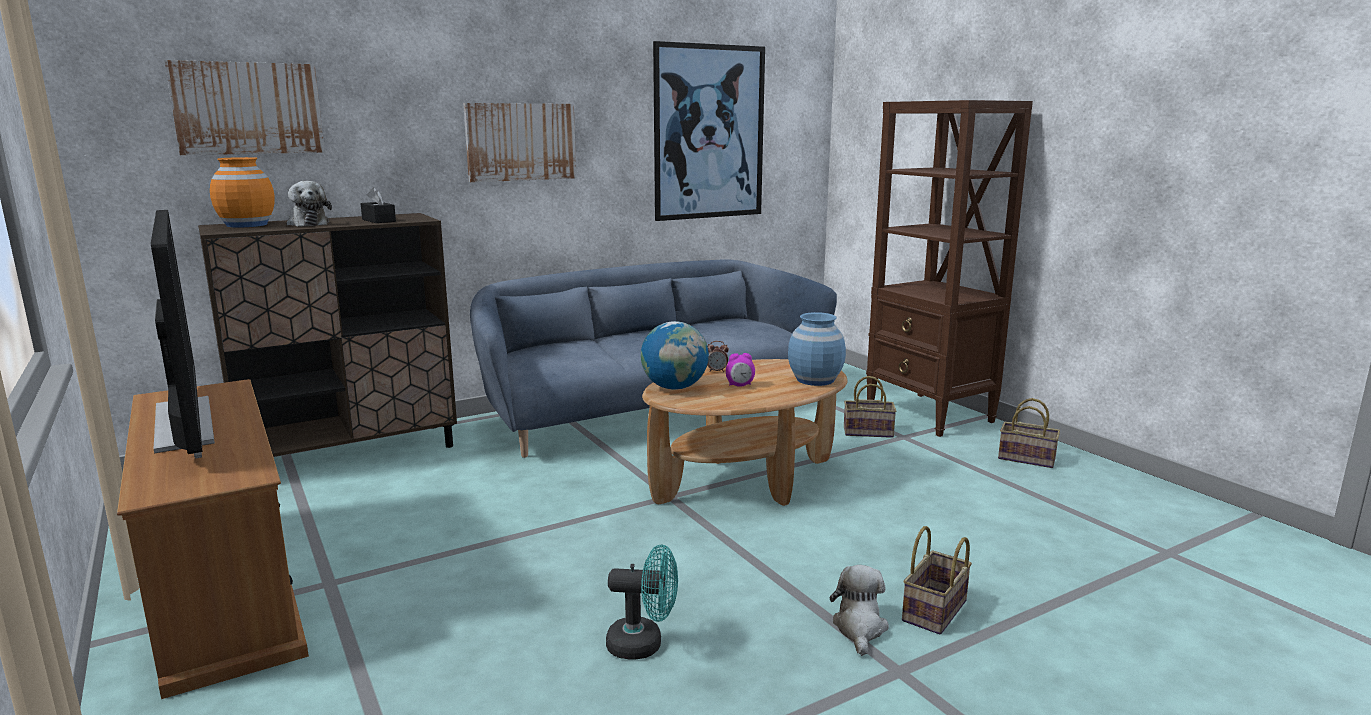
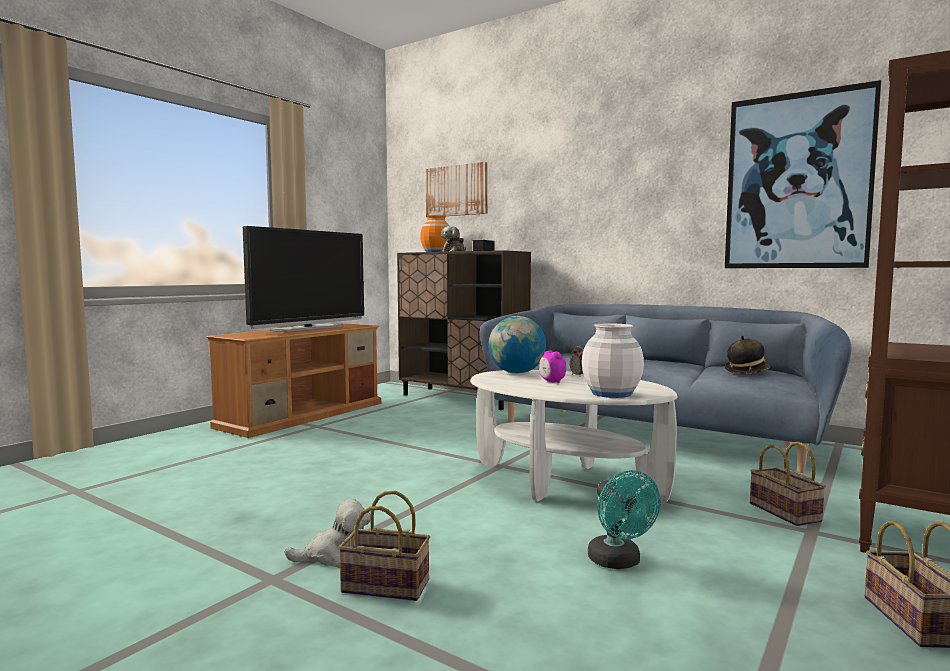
camera: 65 degrees right, 10 degrees down
picture [463,103,576,182] -> none
turquoise fan [606,545,678,660] -> turquoise fan moved to [588,470,660,569]
brown coffee table [642,359,848,506] -> white coffee table [470,370,677,504]
blue vase [788,312,846,386] -> white vase [582,323,644,398]
none -> hat [725,336,771,374]

